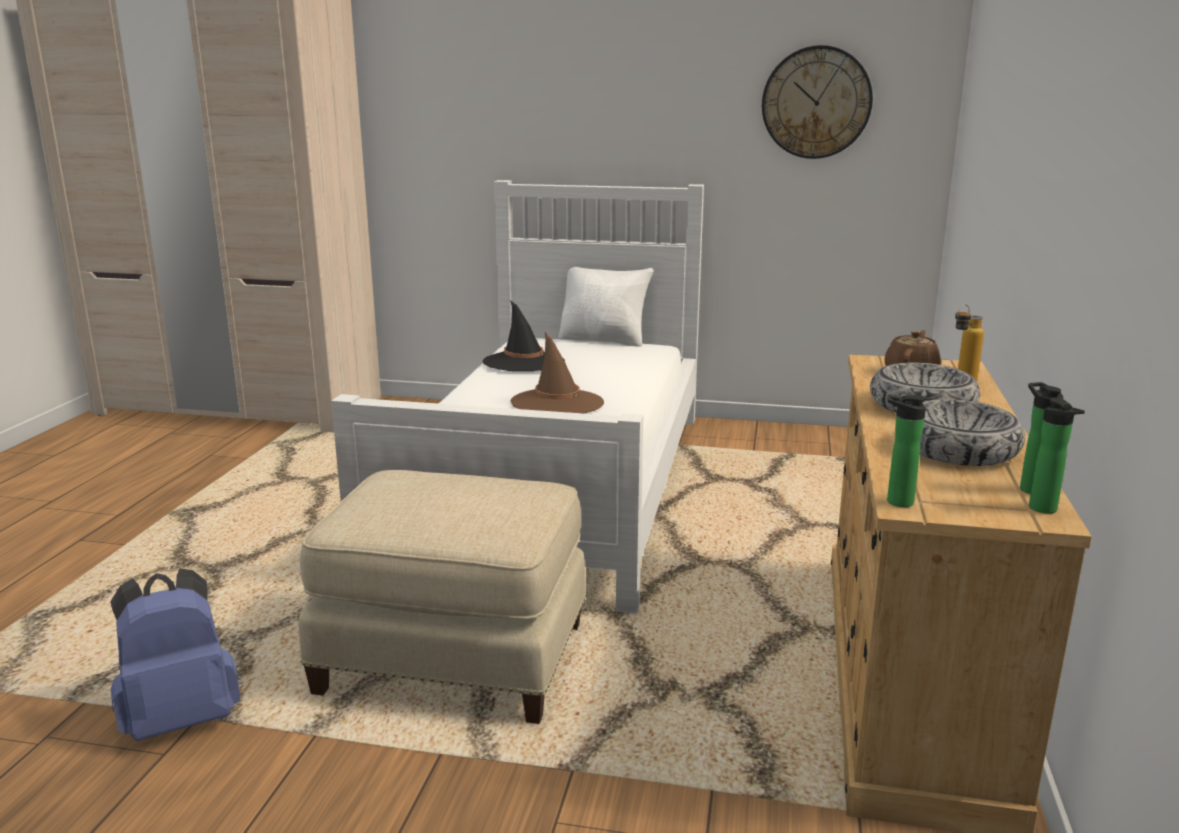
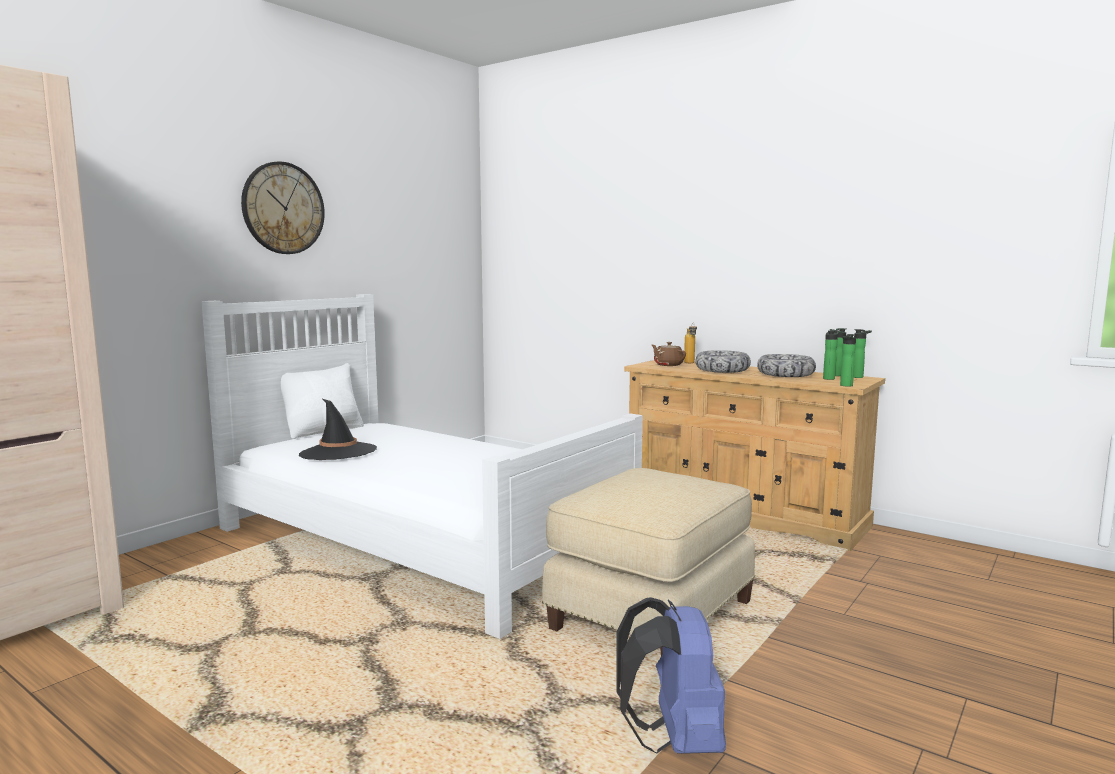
camera: 65 degrees left, 10 degrees down
brown hat [510,333,604,413] -> none
wall clock [762,45,873,159] -> wall clock moved to [241,161,325,254]
none -> bottle [823,330,839,380]

